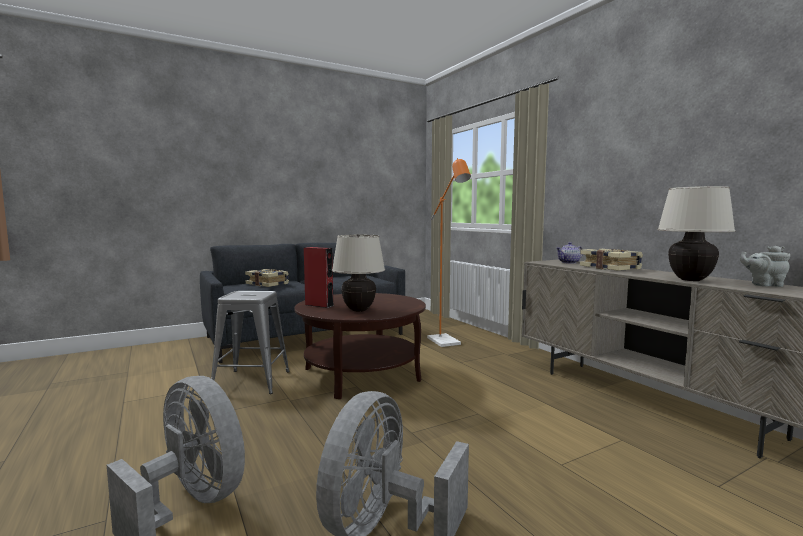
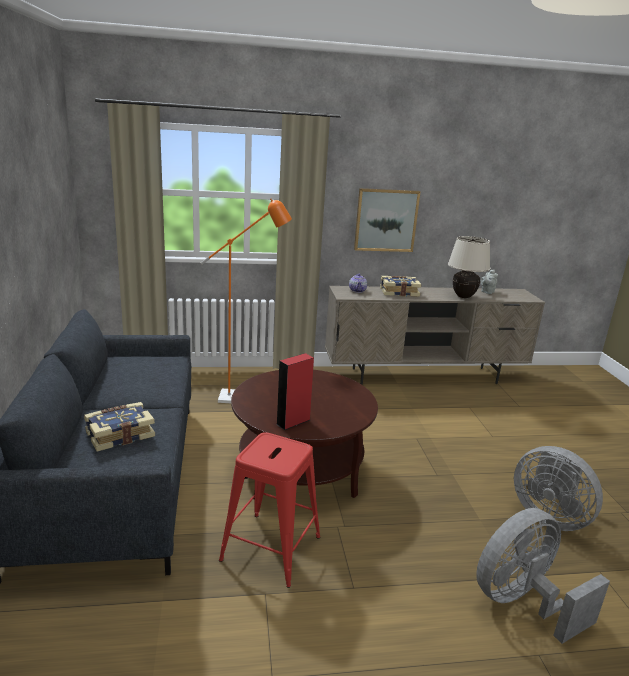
camera: 70 degrees left, 15 degrees up
grey stool [211,291,289,394] -> red stool [219,432,320,588]
beige table lamp [332,234,385,312] -> none
none -> picture [354,188,420,252]

